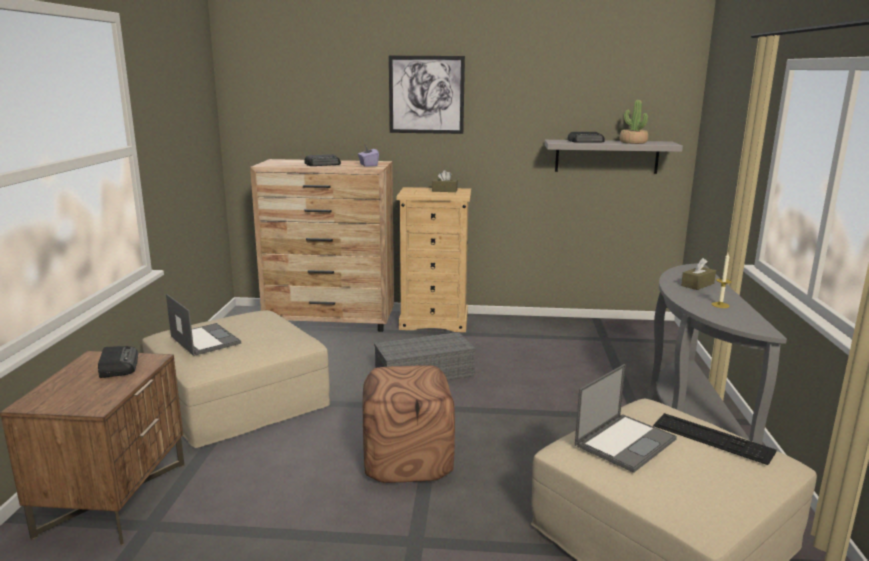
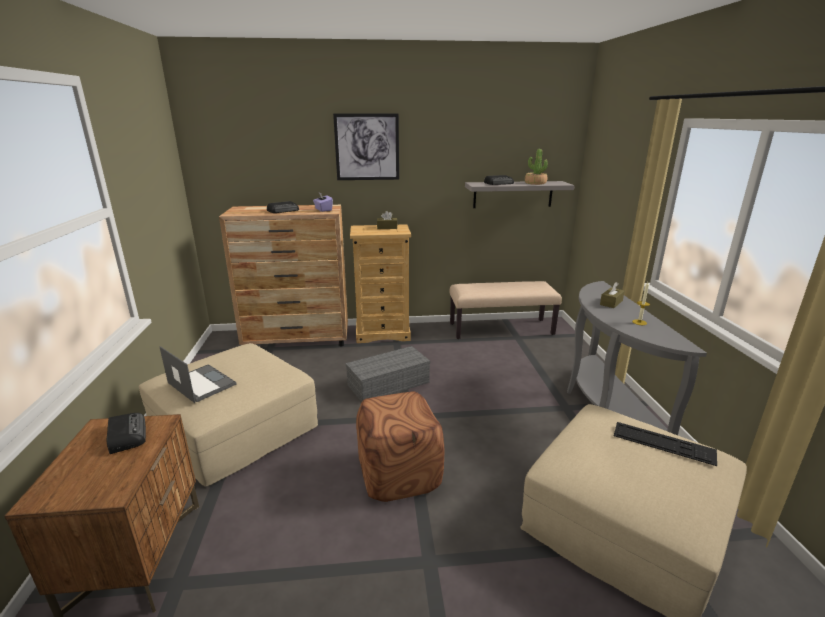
camera: 10 degrees left, 5 degrees up
laptop [575,364,677,473] -> none
none -> beige bench [450,281,562,339]

